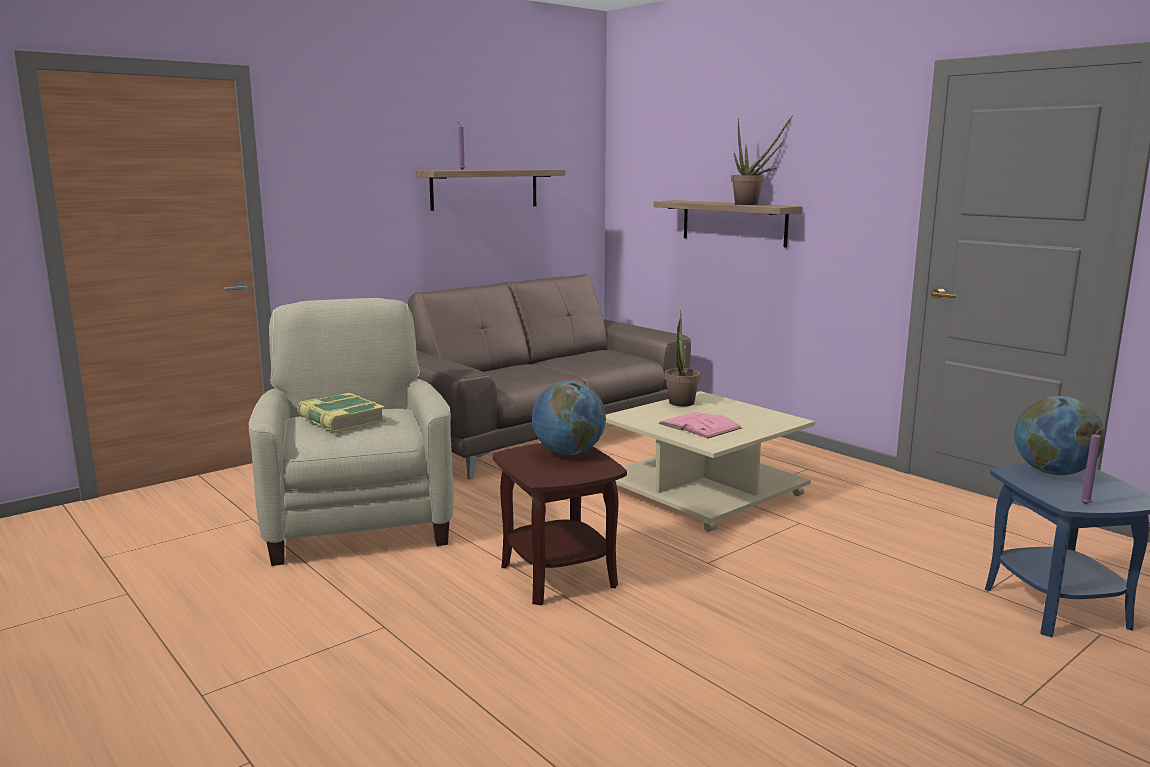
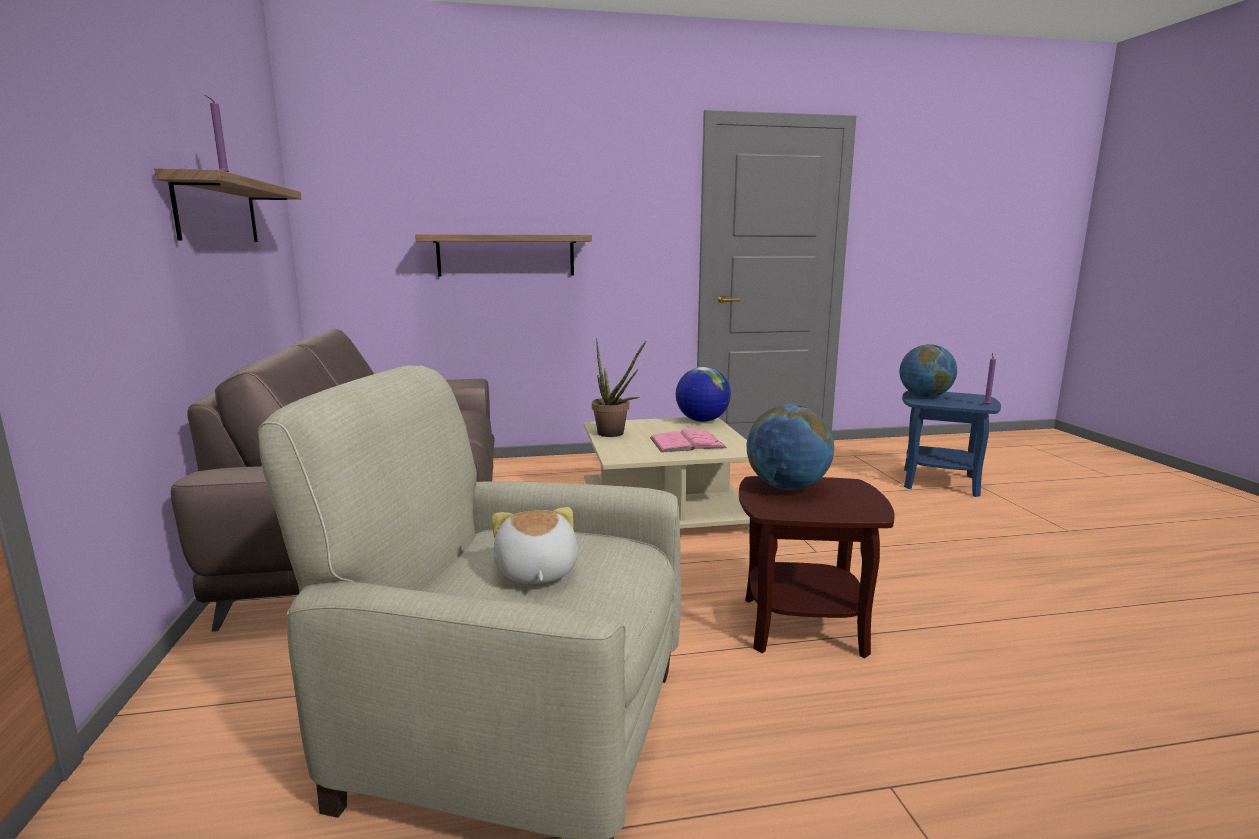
camera: 60 degrees left, 0 degrees up
book [297,393,386,433] -> plush toy [492,507,578,584]
potted plant [731,116,792,205] -> none
none -> globe [676,367,731,422]

